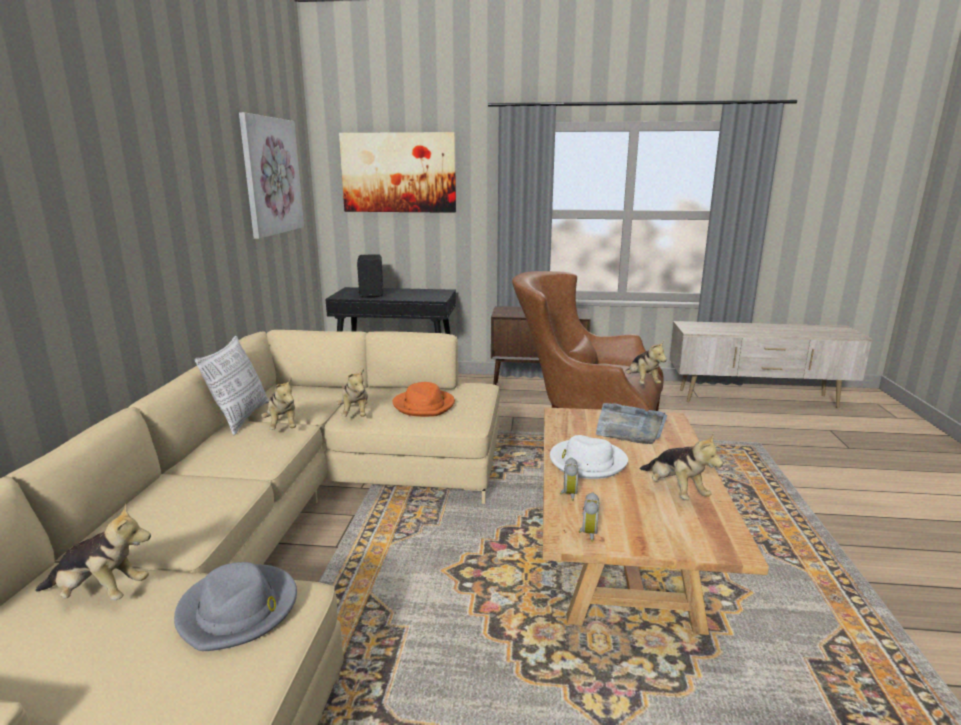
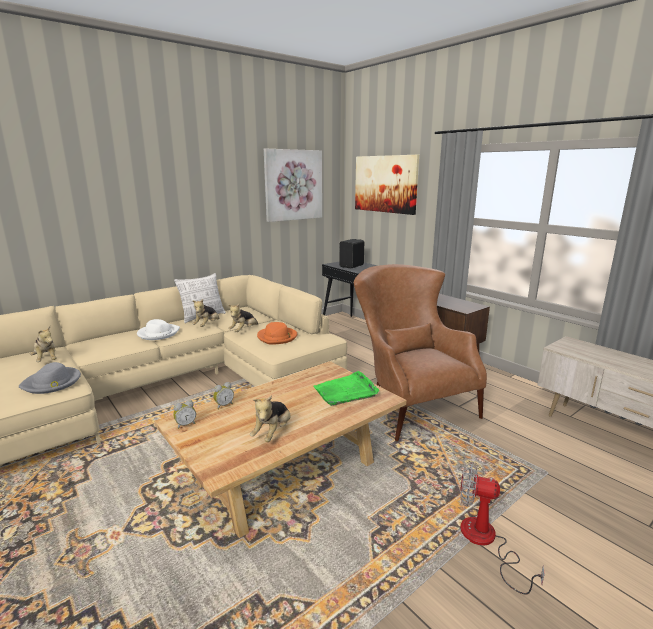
camera: 45 degrees right, 0 degrees up
white hat [550,435,628,479] -> white hat moved to [137,319,180,340]
grey tray [596,403,667,444] -> green tray [313,371,379,406]
plush toy [626,341,667,384] -> none
none -> fan [460,462,545,595]

